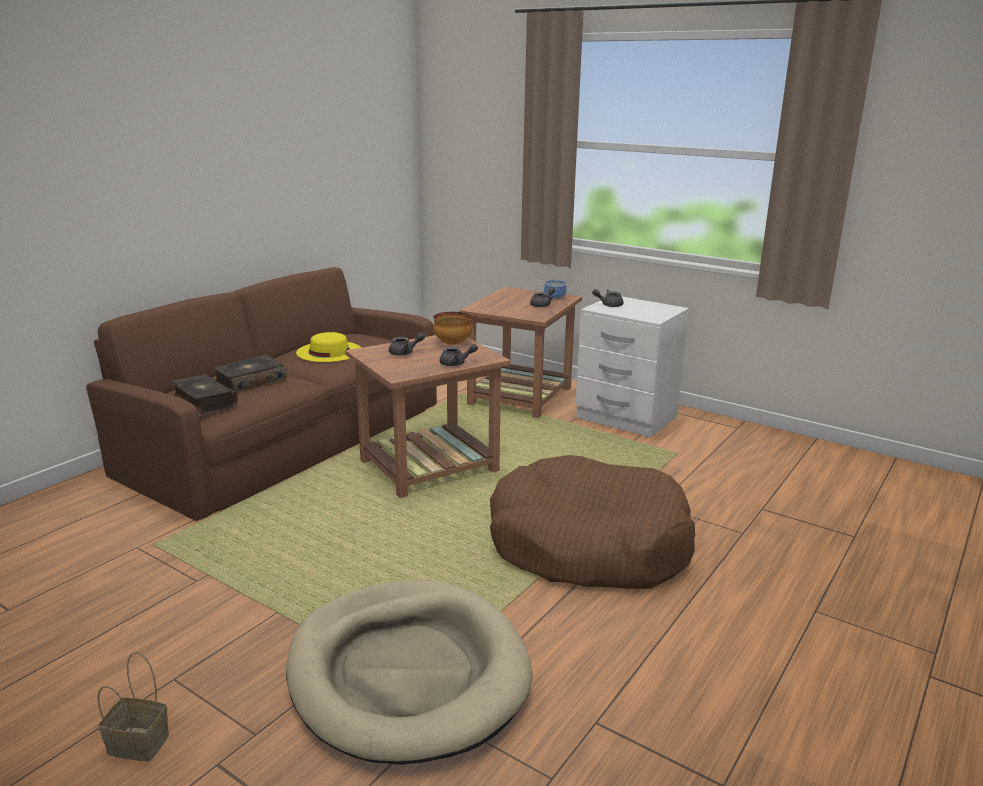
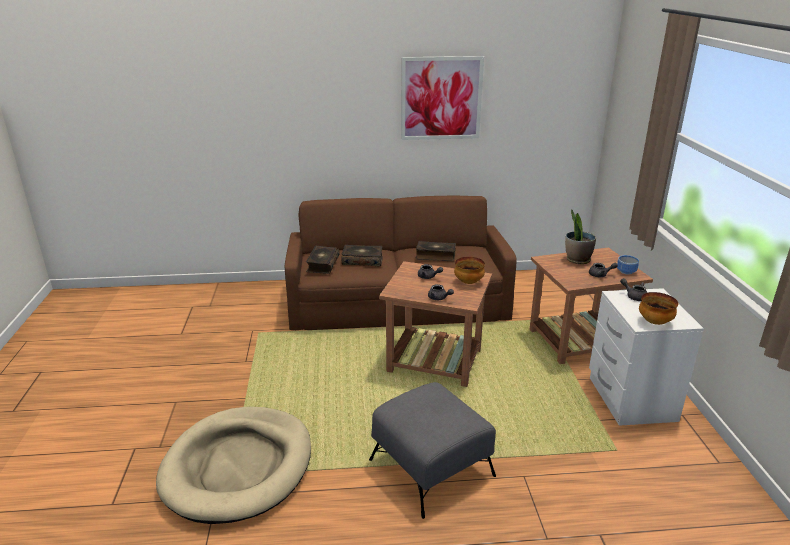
camera: 50 degrees right, 5 degrees up
basket [97,652,169,761] -> none
yellow hat [296,332,361,362] -> book [416,241,456,261]
brown dog bed [490,455,695,589] -> grey ottoman [369,382,496,519]
none -> picture [401,56,484,140]
none -> potted plant [565,209,596,264]
none -> bowl [639,292,678,325]

